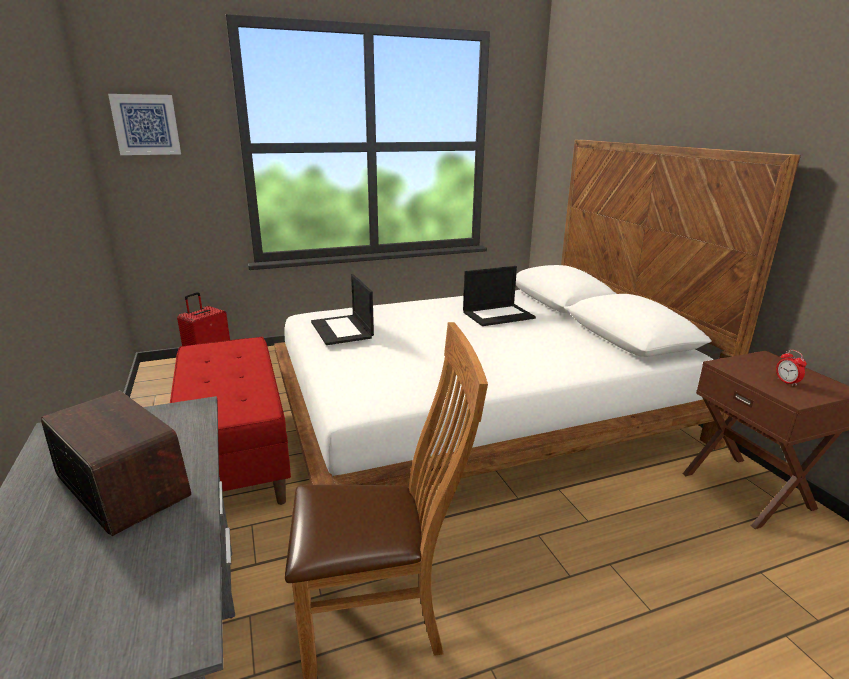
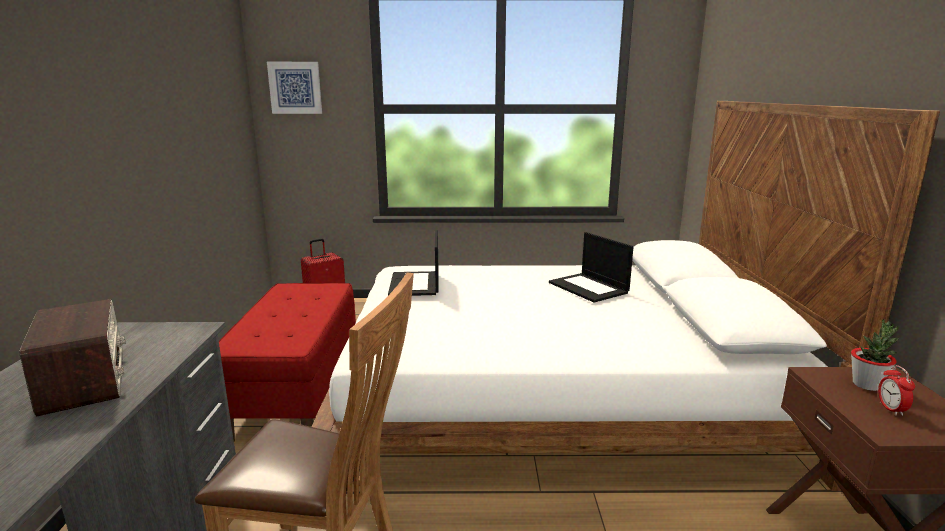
camera: 20 degrees right, 5 degrees down
laptop [463,266,536,326] -> laptop turned 60 degrees clockwise [549,232,634,303]
none -> potted plant [851,319,900,391]

